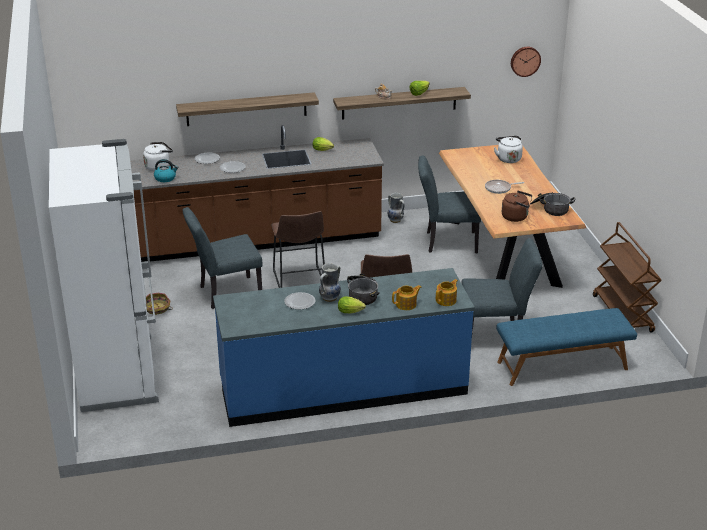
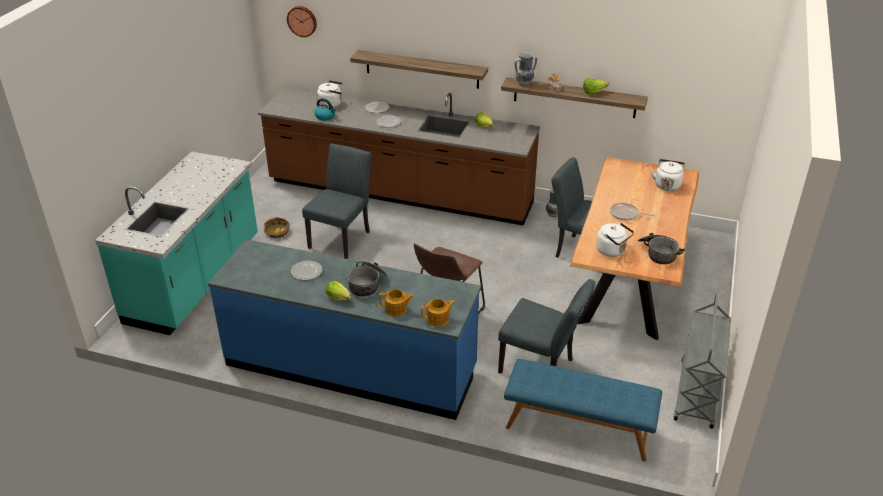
camera: 30 degrees right, 5 degrees up
white fridge [49,139,159,412] -> turquoise counter [95,151,258,335]
grey chair [183,207,263,309] -> grey chair turned 105 degrees clockwise [302,143,372,259]
brown stool [272,211,325,288] -> none
vase [319,263,341,302] -> vase moved to [515,52,537,86]
brown kettle [502,191,532,222] -> white kettle [596,223,634,257]
wall clock [511,47,541,77] -> wall clock moved to [287,6,317,37]
brown cart [593,222,662,333] -> grey cart [674,292,731,429]

